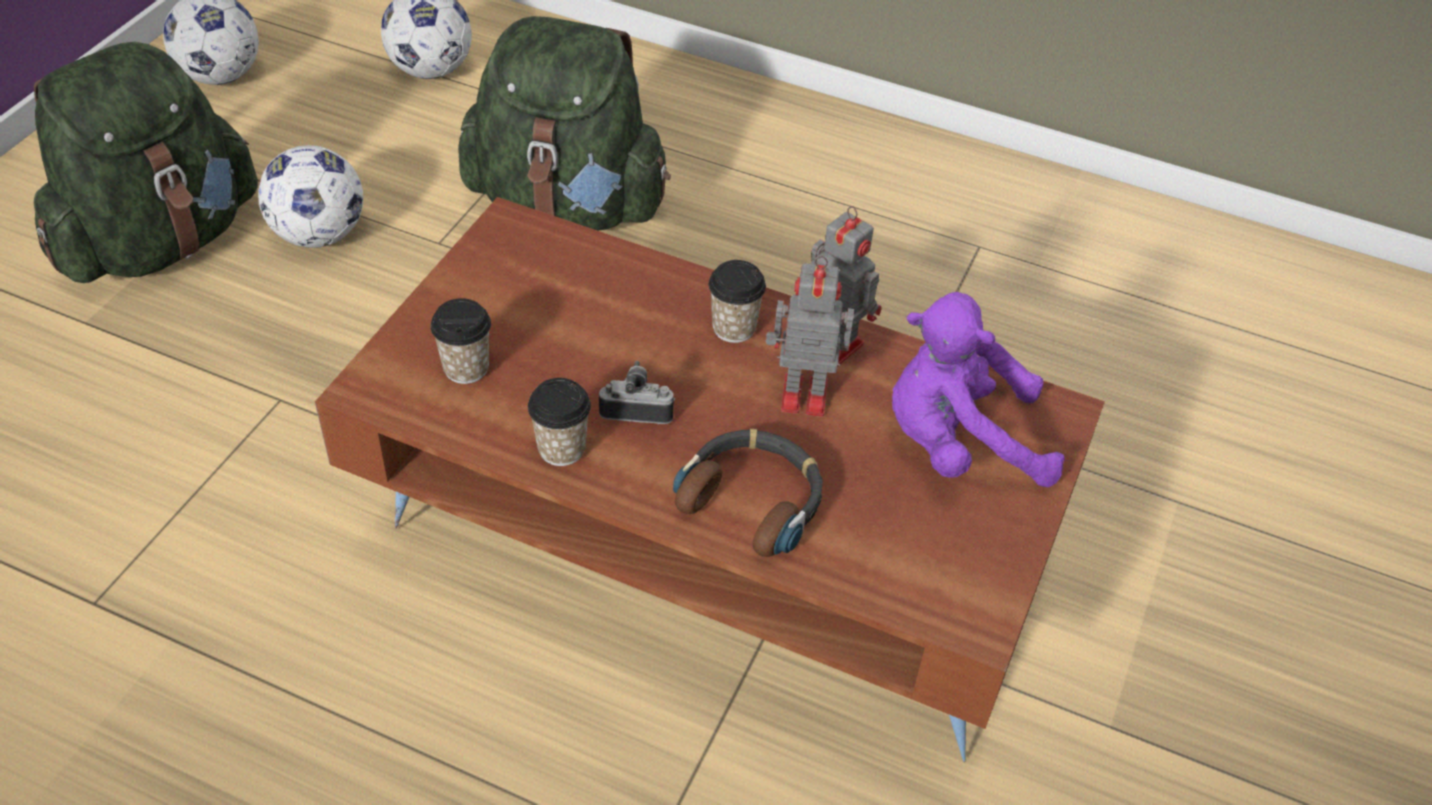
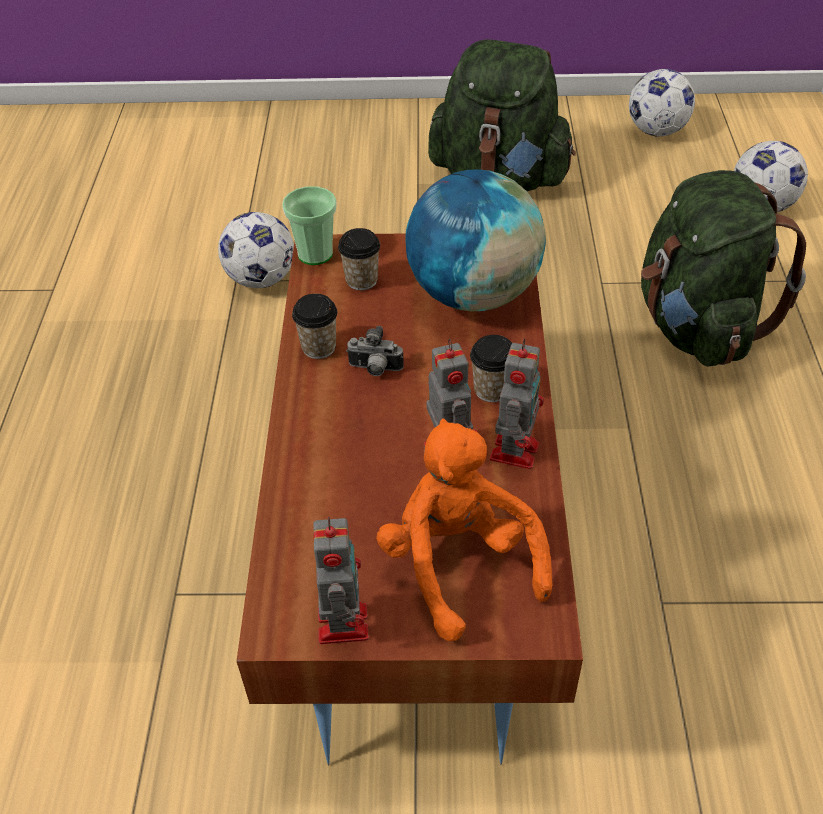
camera: 70 degrees right, 0 degrees up
football [258,145,363,248] -> football moved to [218,212,294,288]
camera [599,361,675,424] -> camera turned 120 degrees clockwise [346,326,404,376]
headphones [673,428,823,557] -> none
purple plush toy [892,292,1065,488] -> orange plush toy [376,418,552,641]
none -> cup [282,186,337,265]
none -> toy robot [313,517,369,644]
none -> globe [405,169,546,312]

